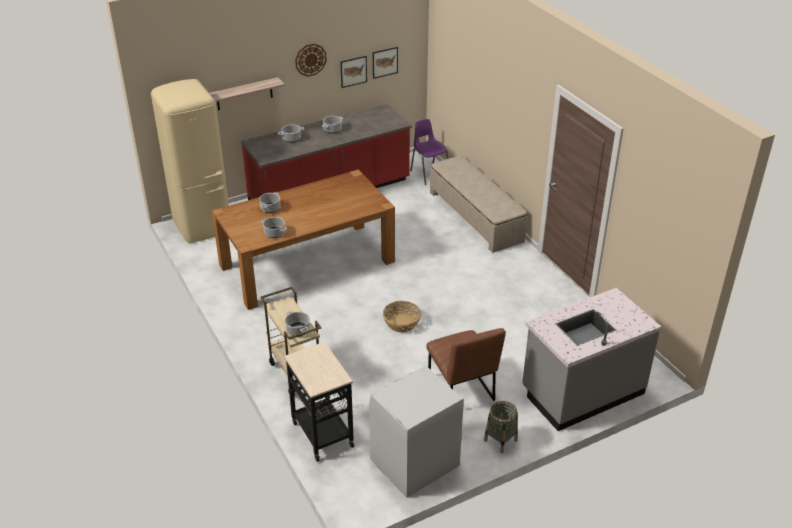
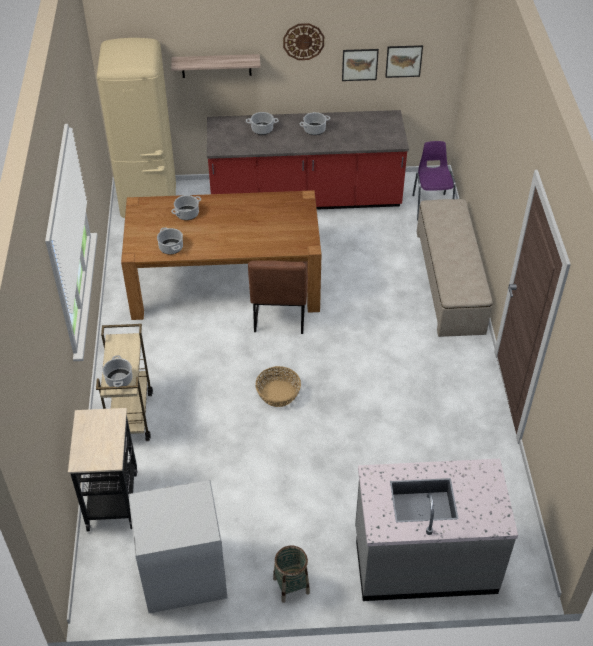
camera: 25 degrees right, 10 degrees up
brown chair [426,328,506,401] -> brown chair moved to [248,261,308,334]

